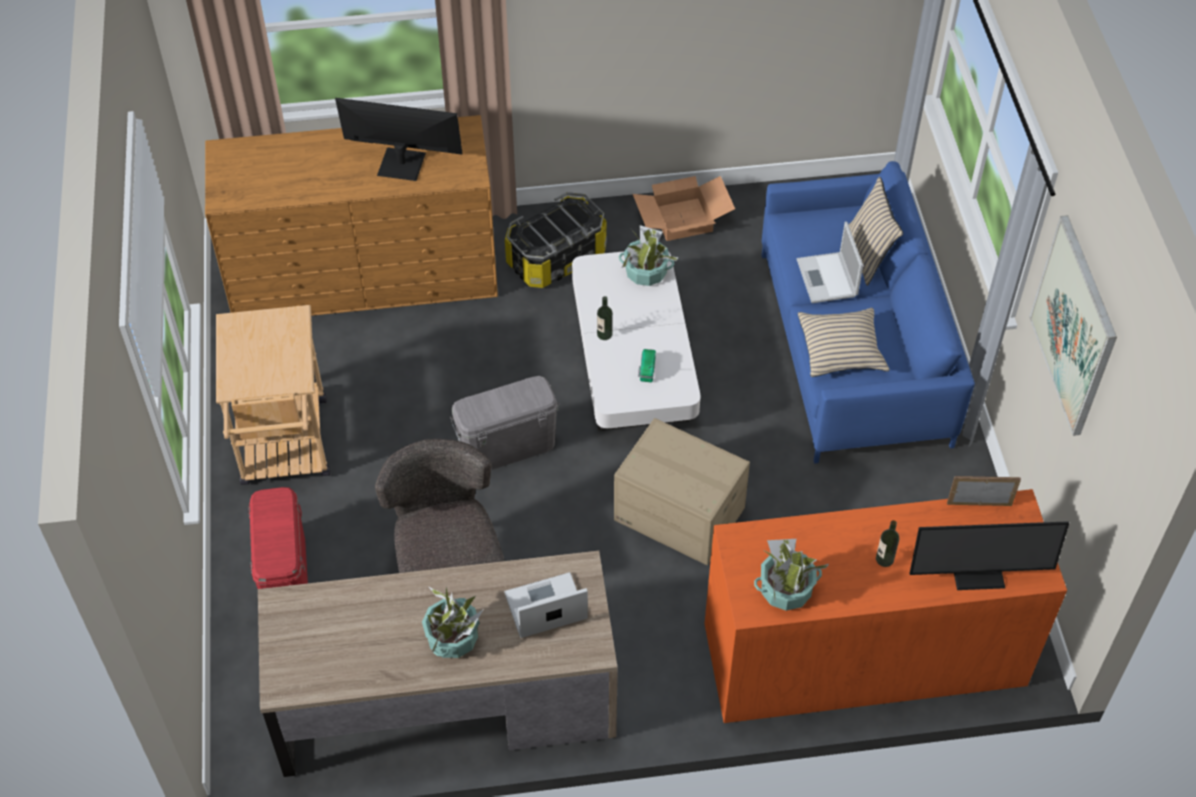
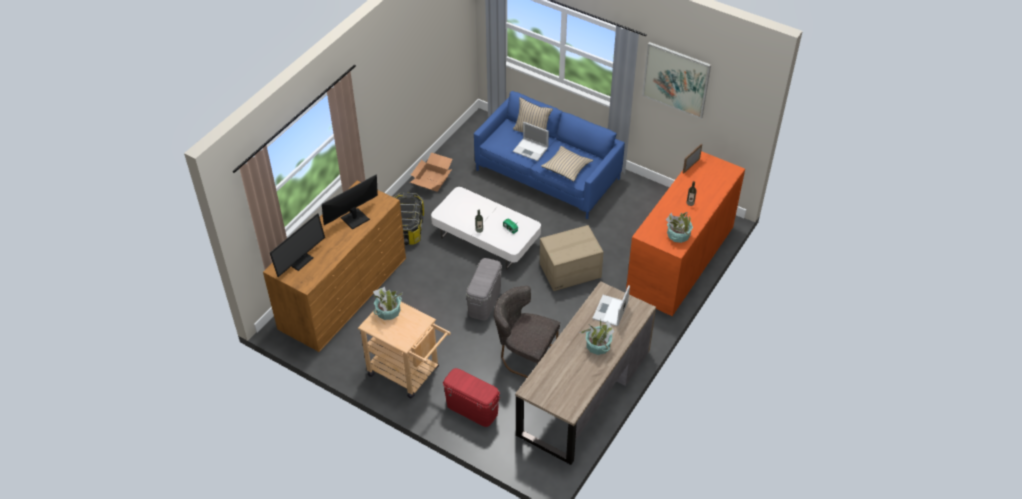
camera: 50 degrees left, 5 degrees down
potted plant [619,225,679,286] -> potted plant moved to [372,287,403,320]
monitor [909,521,1069,590] -> monitor moved to [270,213,325,277]

